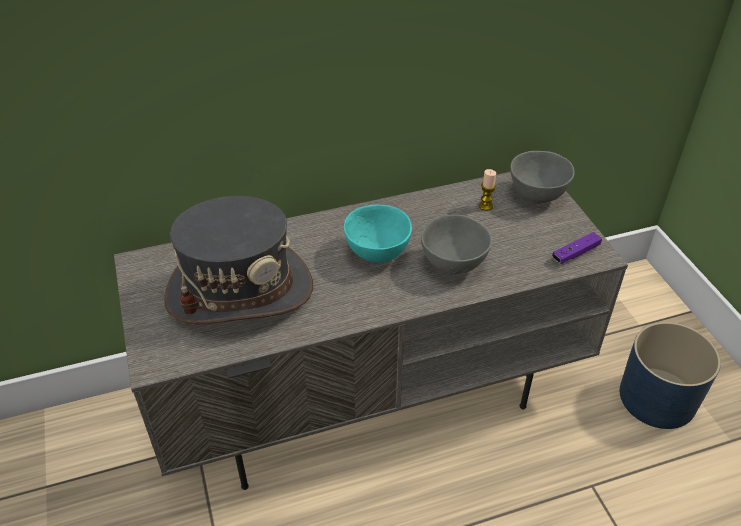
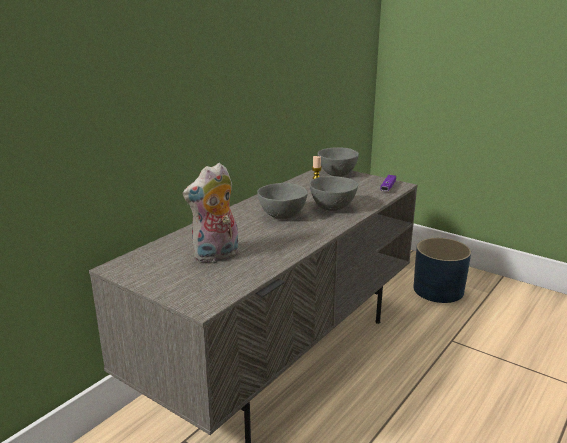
camera: 35 degrees left, 20 degrees down
grey hat [164,196,313,325] -> plush toy [183,163,239,263]
turquoise bowl [344,205,412,263] -> grey bowl [257,183,308,219]

